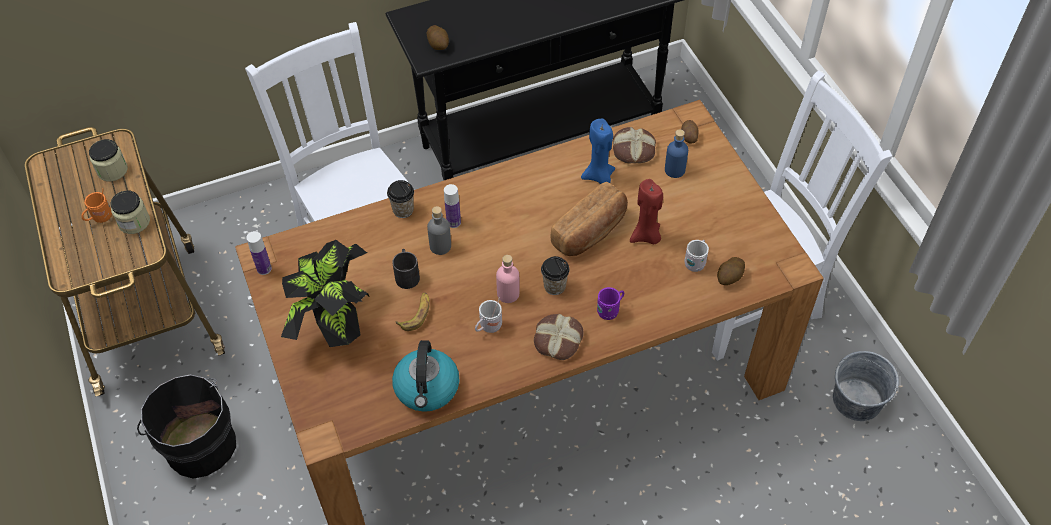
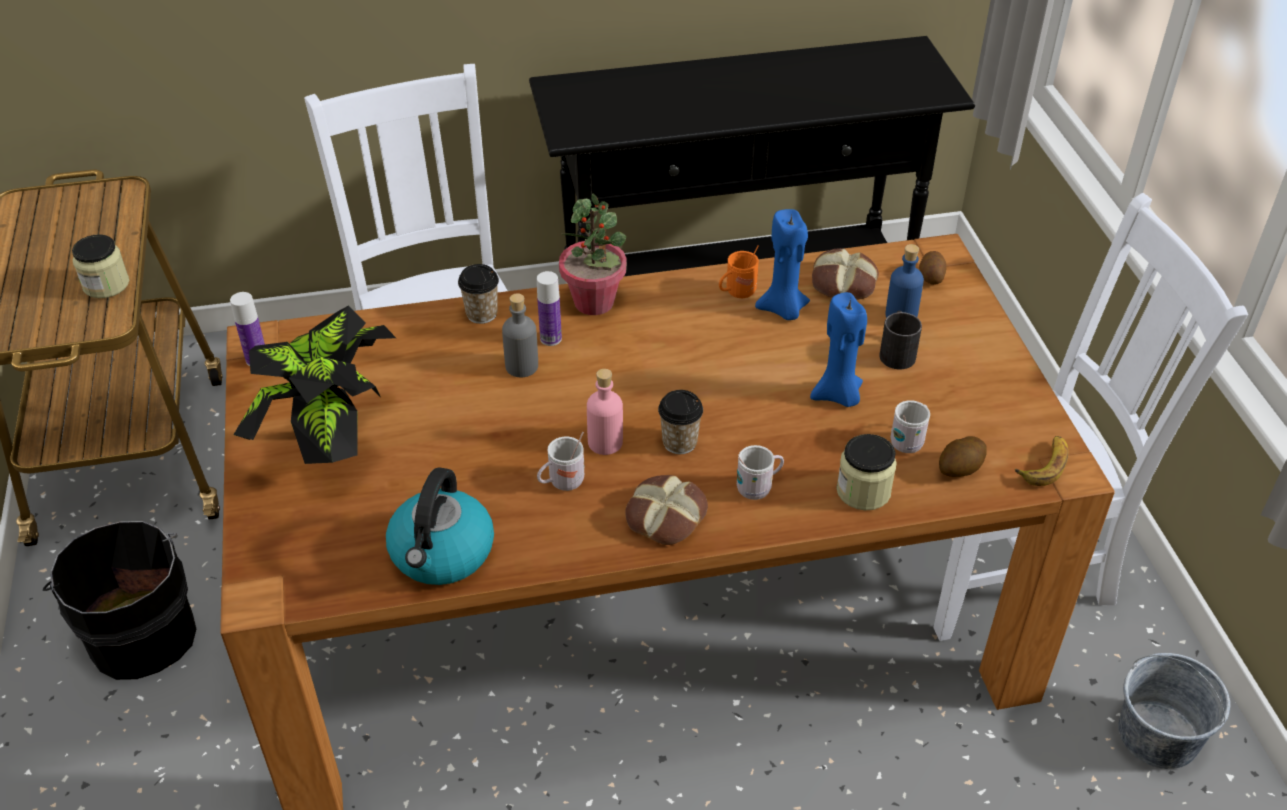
camera: 10 degrees right, 10 degrees down
orange mug [81,188,112,223] -> orange mug moved to [719,245,759,298]
jar [89,139,128,181] -> jar moved to [836,434,896,510]
black mug [392,249,420,289] -> black mug moved to [879,311,922,369]
banana [396,293,430,331] -> banana moved to [1015,436,1068,486]
potato [426,25,449,50] -> none
bread [551,182,628,256] -> none
purple mug [597,287,624,320] -> white mug [737,445,784,500]
red candle [630,179,663,245] -> blue candle [810,292,867,407]
none -> potted plant [559,193,627,315]

